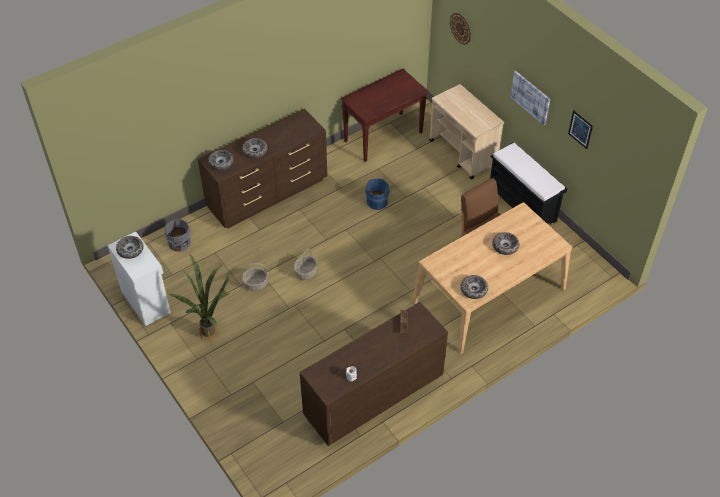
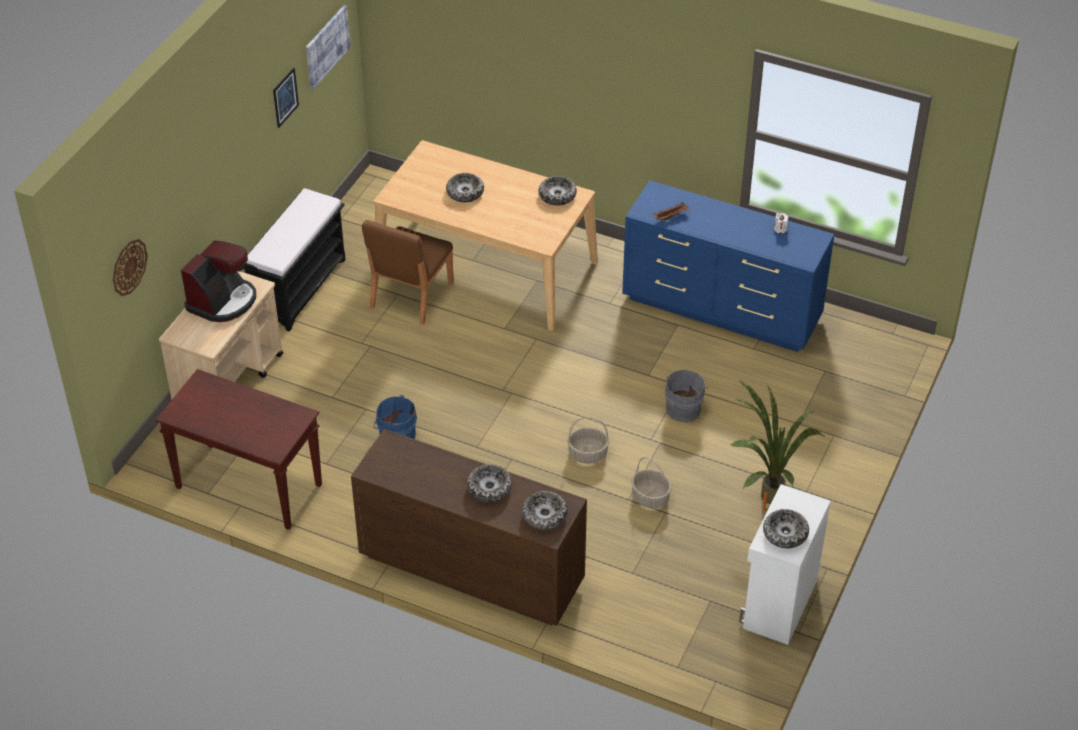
camera: 120 degrees left, 5 degrees down
grey bucket [164,219,192,252] -> grey bucket moved to [665,370,708,422]
brown dresser [300,302,448,446] -> blue dresser [622,180,834,352]
picture [510,71,550,125] -> picture moved to [306,5,350,89]
none -> coffee machine [181,241,256,322]

